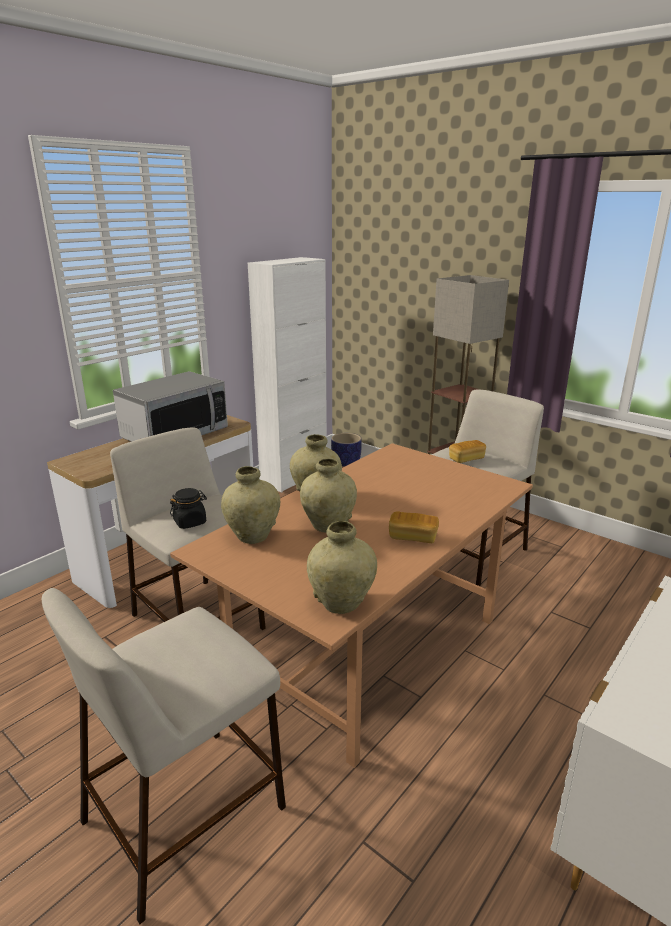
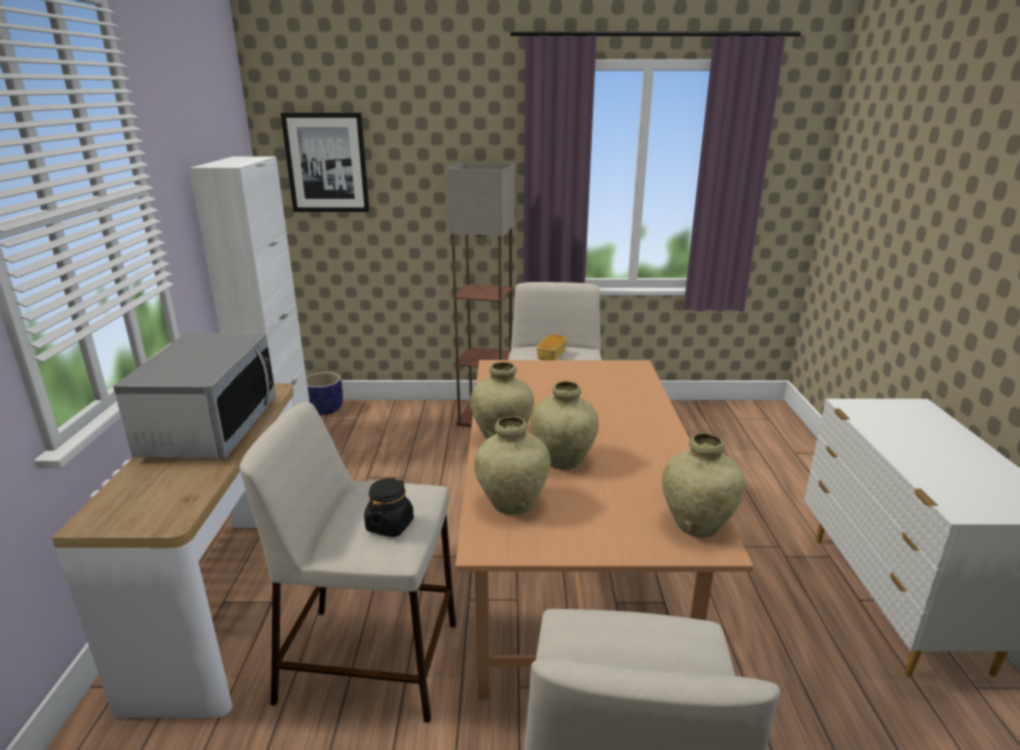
camera: 40 degrees left, 0 degrees up
bread [389,511,439,543] -> none
none -> picture [281,113,370,212]

